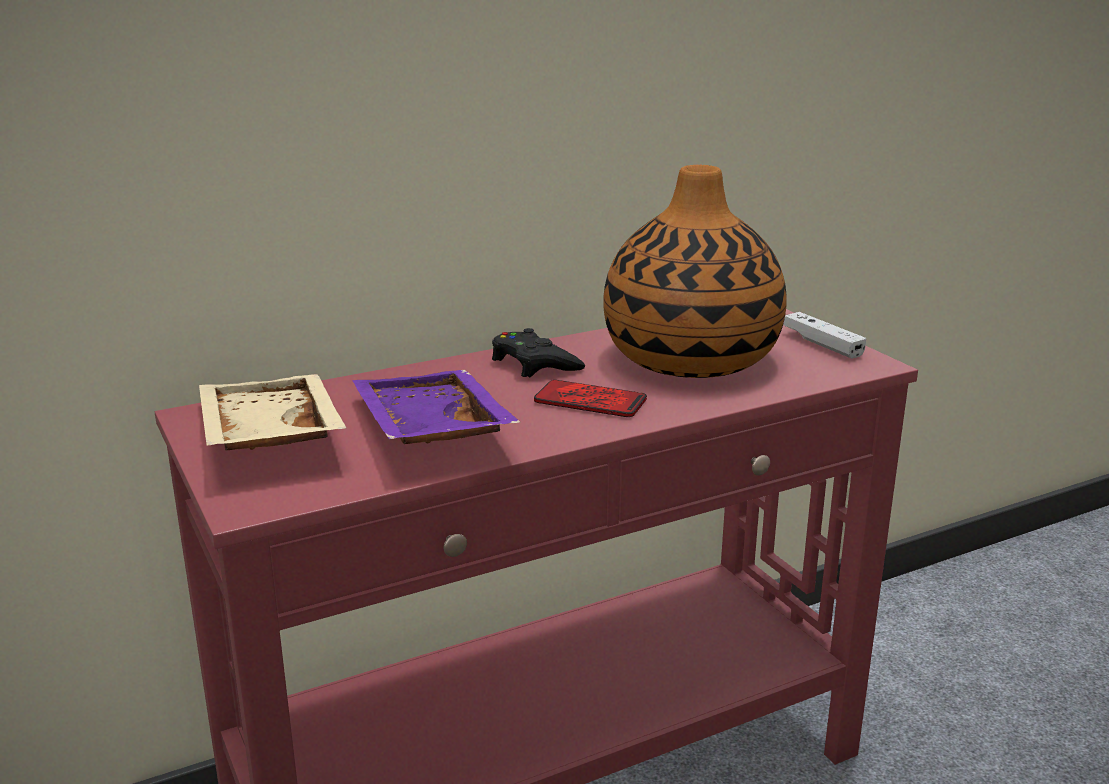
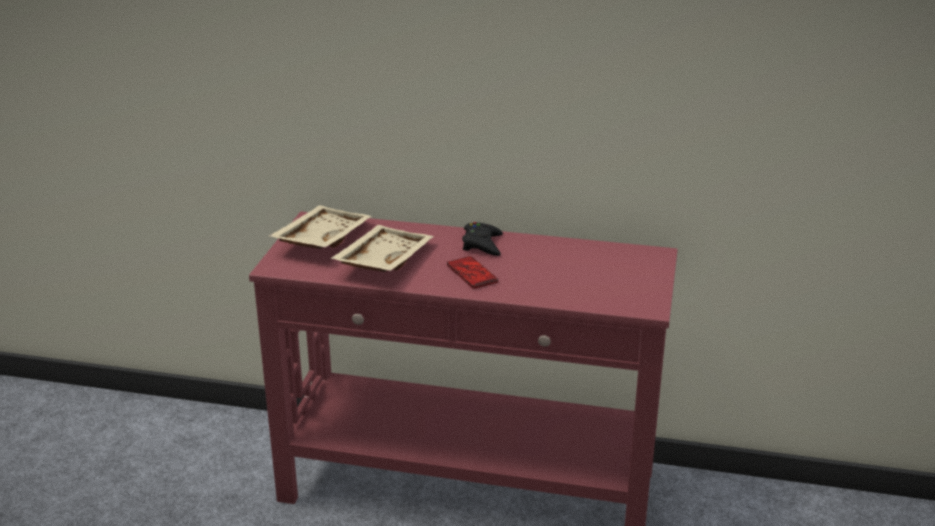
camera: 40 degrees right, 5 degrees up
purple tray [352,370,520,444] -> beige tray [330,225,434,272]
vase [603,165,787,378] -> none
white game controller [784,312,866,359] -> none

